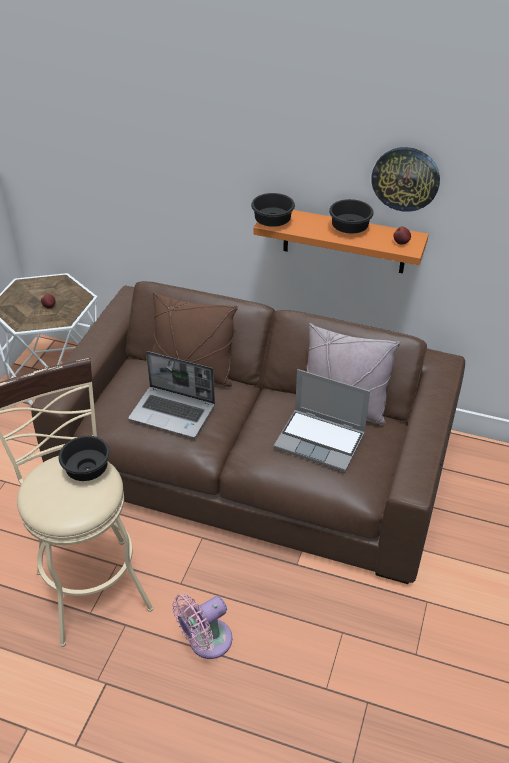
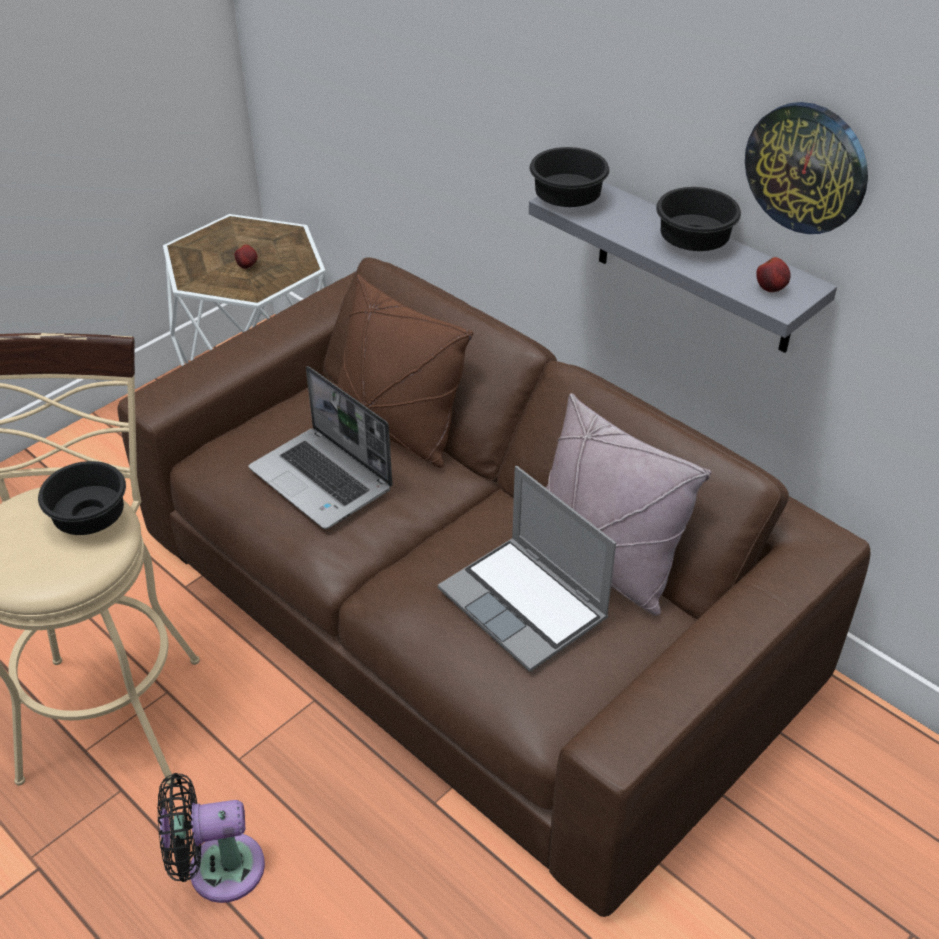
camera: 25 degrees right, 0 degrees up
pink fan [172,594,232,659] -> black fan [158,773,265,903]
orange shelf [253,210,429,274] -> grey shelf [529,182,837,353]

